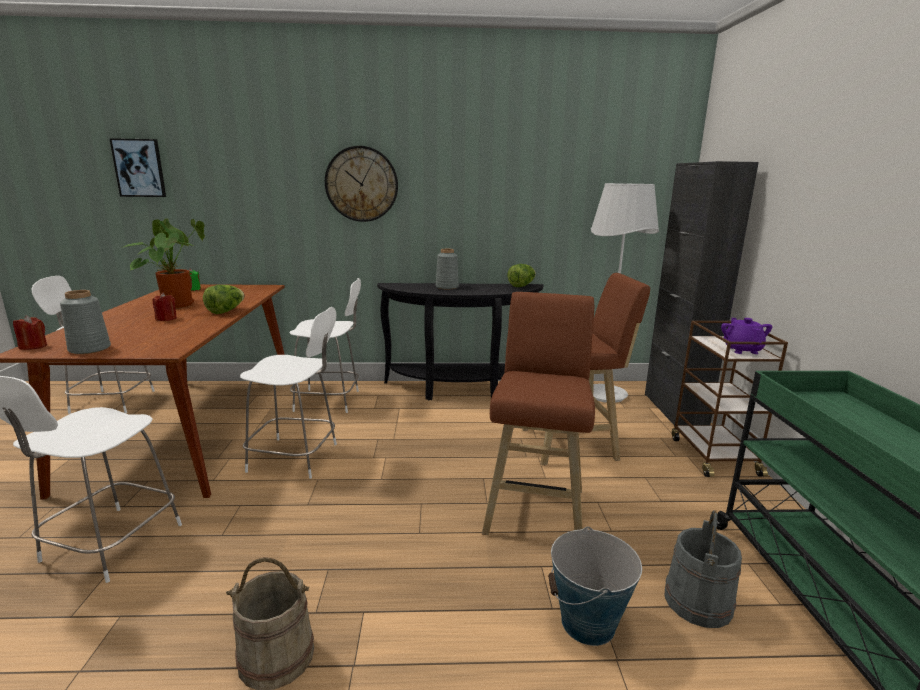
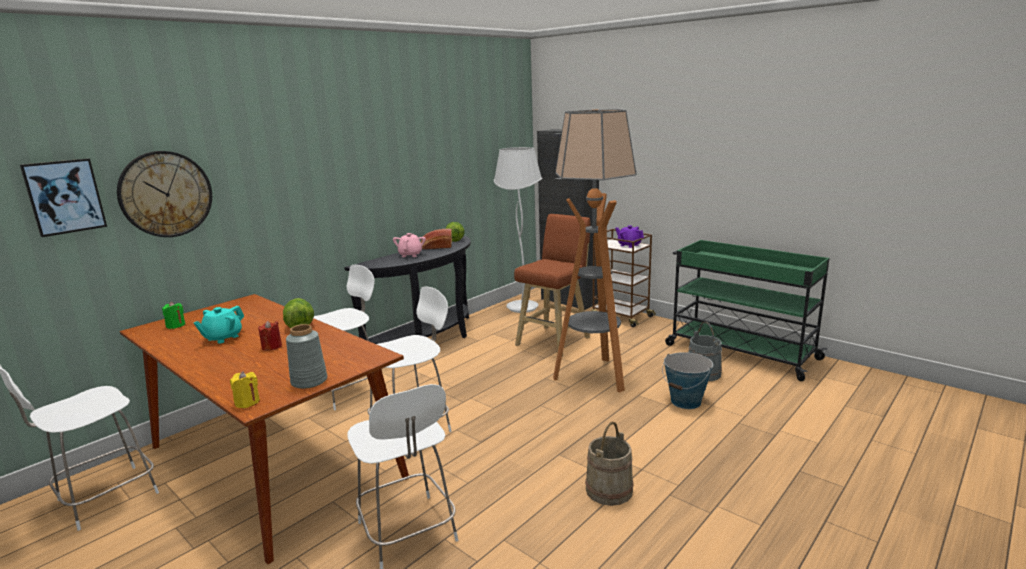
camera: 45 degrees left, 0 degrees up
red candle [13,315,47,350] -> yellow candle [230,371,260,408]
potted plant [124,218,205,308] -> turquoise teapot [194,306,244,344]
wall clock [325,146,398,222] -> wall clock moved to [117,151,212,237]
grey vase [436,249,459,289] -> pink teapot [393,233,426,257]
brown stool [482,292,595,535] -> floor lamp [553,109,637,393]
none -> bread [421,229,452,249]

